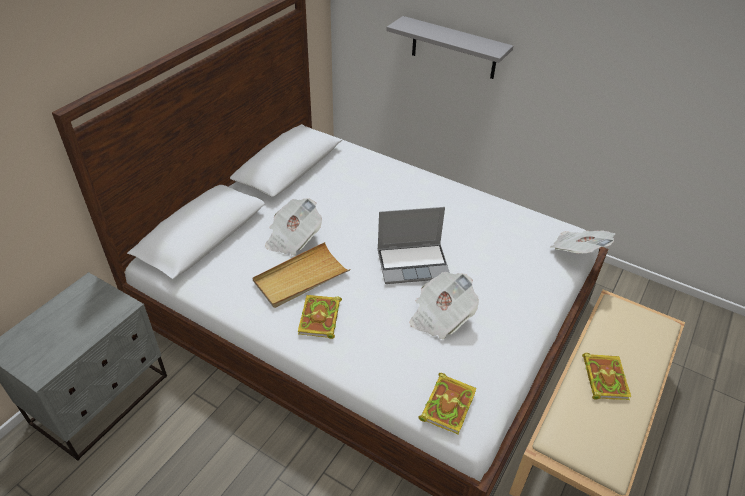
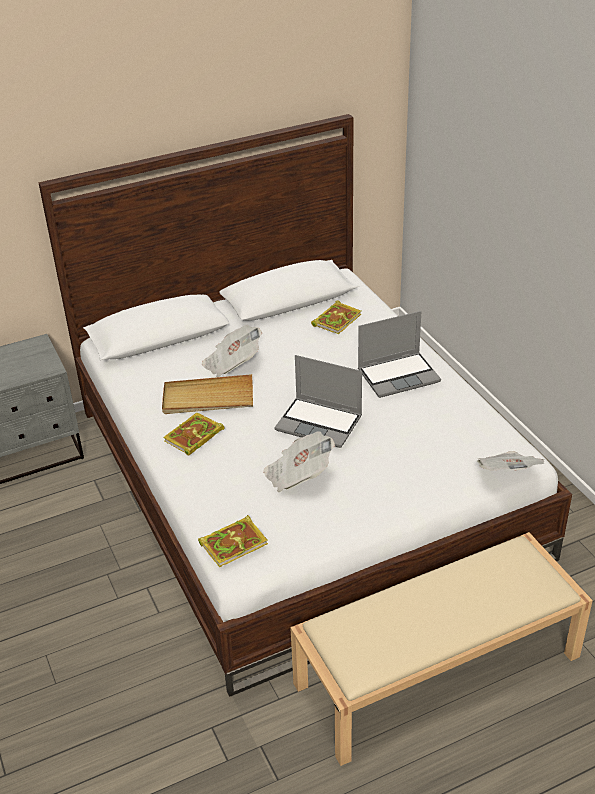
camera: 35 degrees right, 5 degrees down
grey shelf [386,16,513,79] -> none
book [582,353,631,400] -> book moved to [311,300,361,334]
none -> laptop [358,311,441,398]

